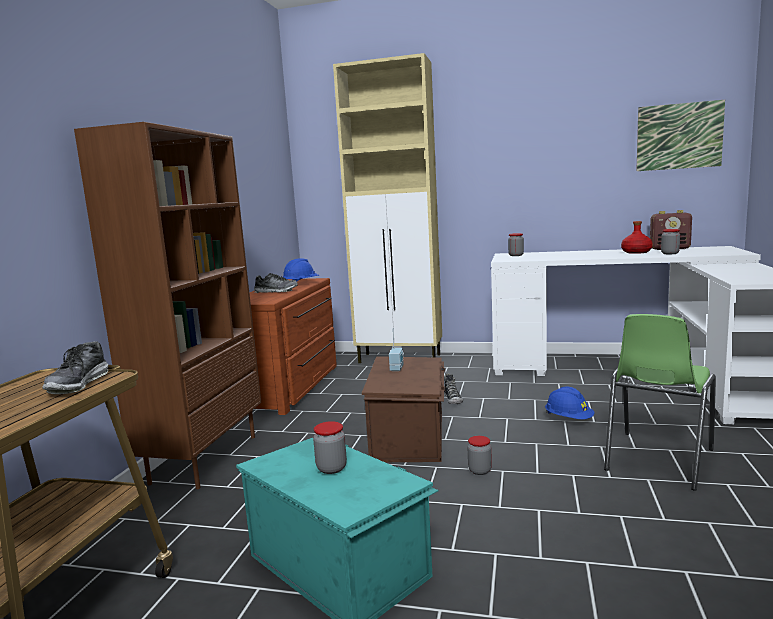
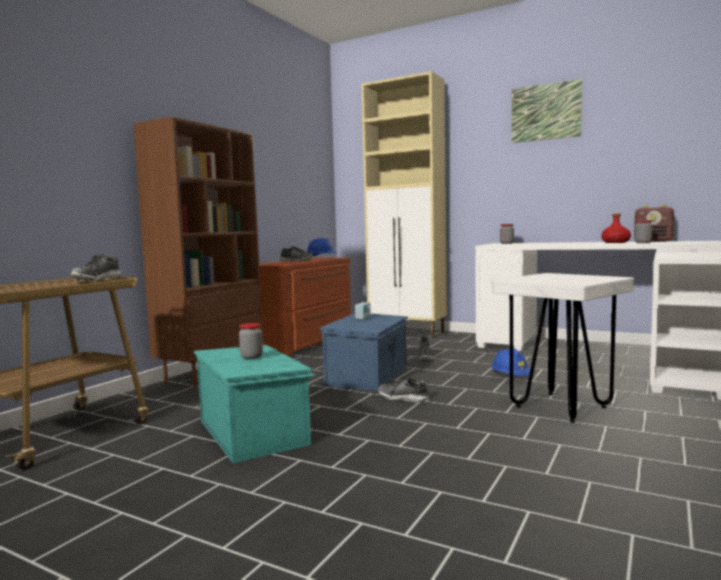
camera: 15 degrees right, 5 degrees down
brown storage box [362,356,446,462] -> blue storage box [320,313,410,391]
jar [467,436,492,475] -> shoe [378,377,429,402]
green chair [604,314,716,491] -> white stool [493,273,634,423]
picture [636,100,725,171] -> picture moved to [512,79,582,143]

